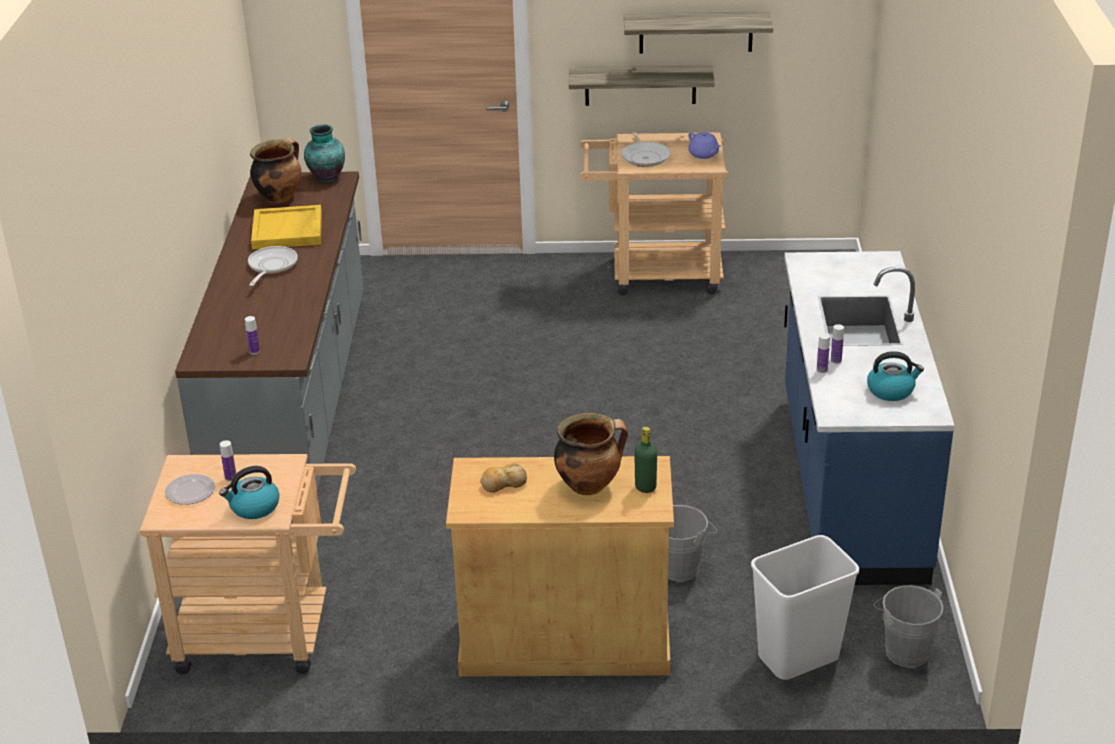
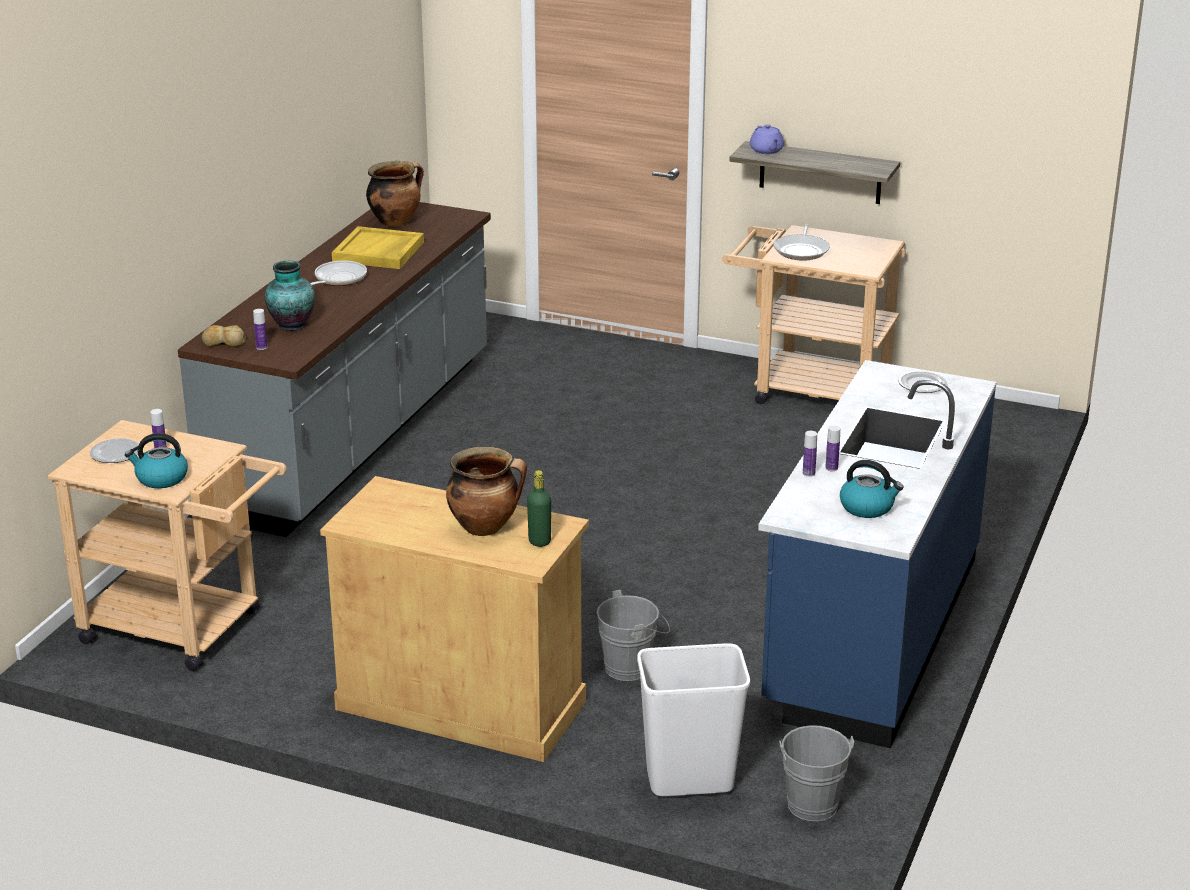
camera: 20 degrees right, 5 degrees down
vase [304,124,345,182] -> vase moved to [265,261,315,331]
bread [480,463,527,493] -> bread moved to [202,325,246,347]
shelf [624,11,773,54] -> none
purple teapot [688,132,721,159] -> purple teapot moved to [750,124,784,154]
none -> plate [898,371,947,393]

